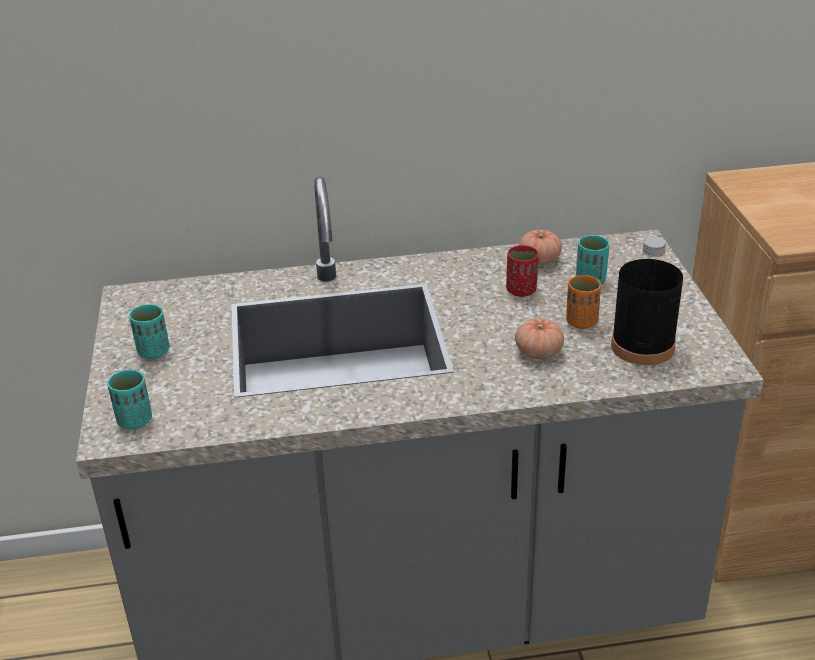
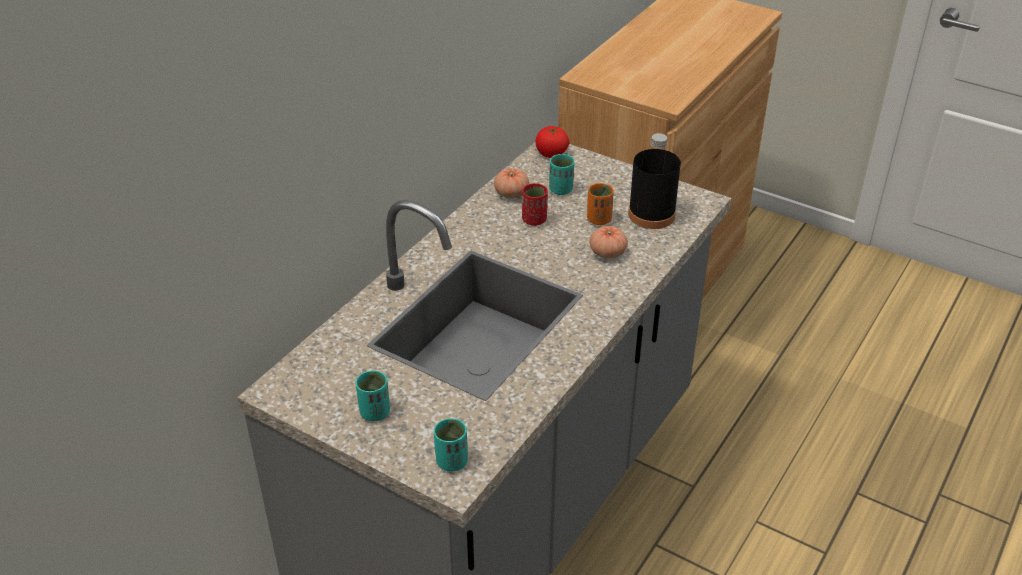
camera: 50 degrees left, 5 degrees up
none -> tomato [535,126,570,158]

